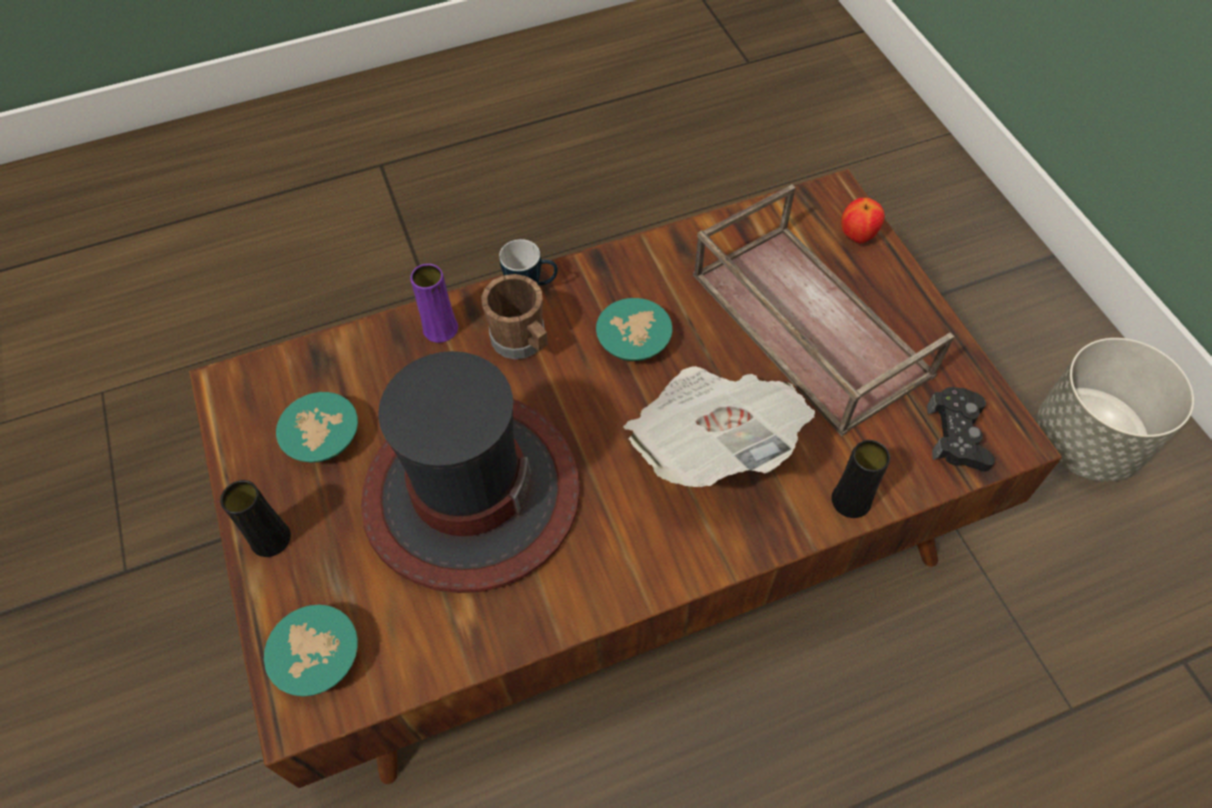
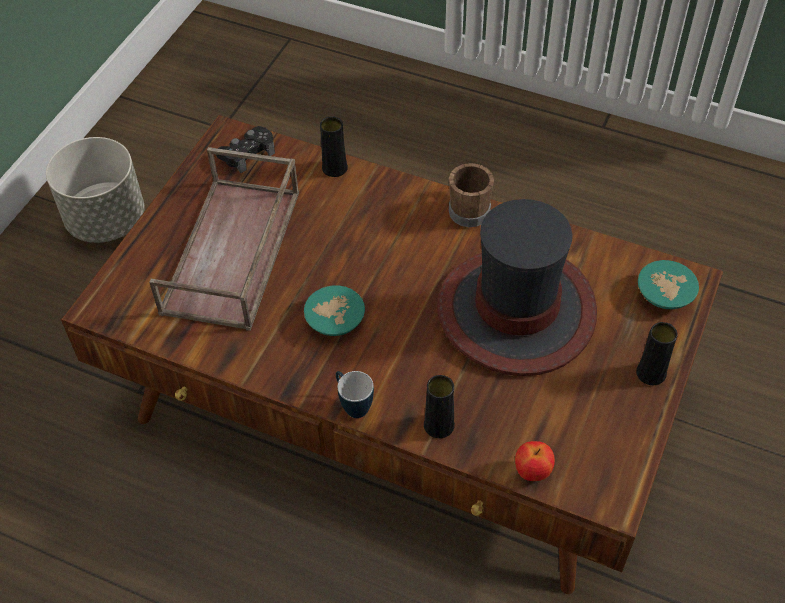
camera: 135 degrees left, 5 degrees down
turquoise bowl [276,392,358,462] -> none
purple vase [411,264,458,343] -> black vase [424,375,455,438]
brown mug [481,274,547,359] -> brown mug moved to [449,163,494,227]
newspaper [623,366,815,487] -> none
apple [841,198,885,243] -> apple moved to [515,441,555,481]

